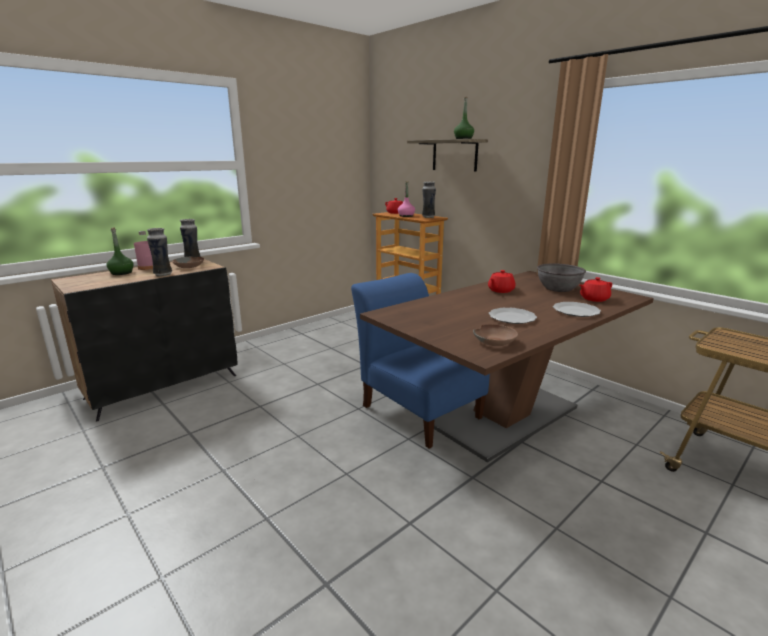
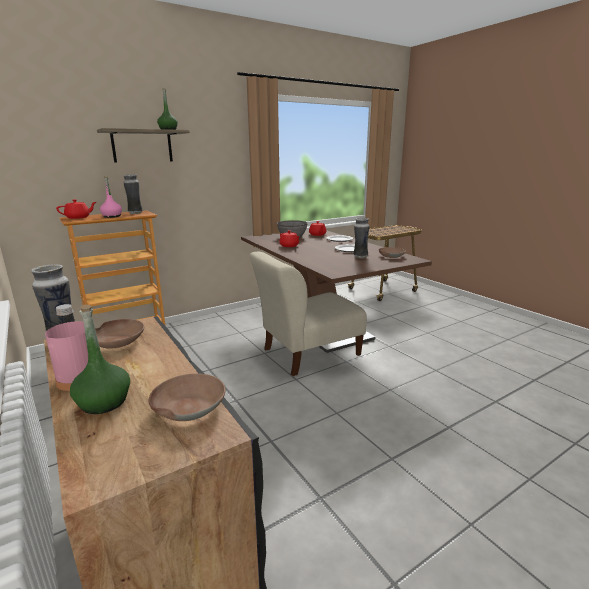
camera: 80 degrees left, 0 degrees up
vase [147,228,172,277] -> vase moved to [354,218,369,258]
blue chair [351,273,490,449] -> beige chair [250,252,367,376]
none -> brown bowl [149,373,225,421]

